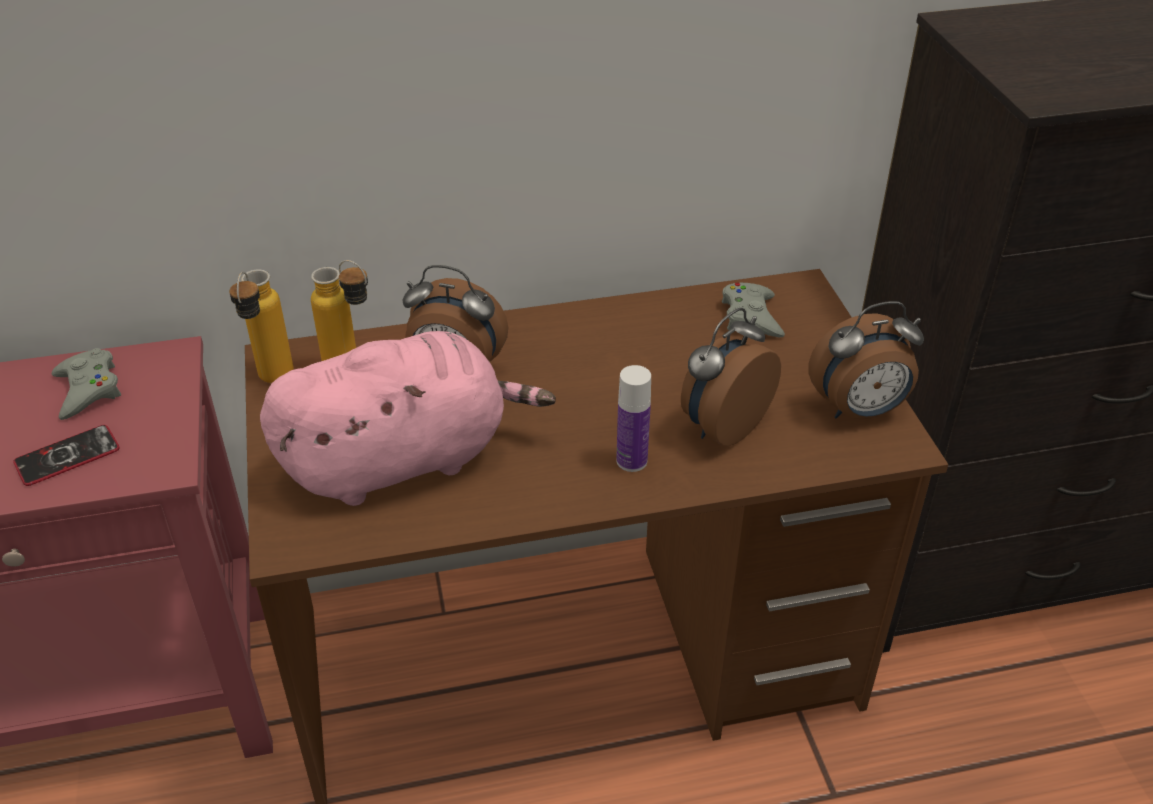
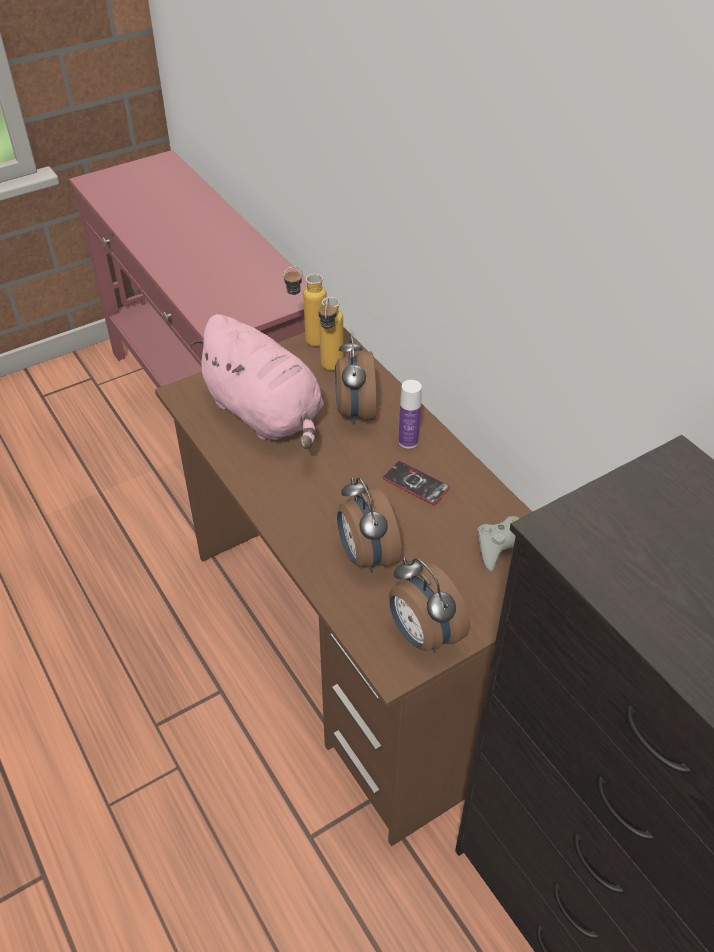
camera: 70 degrees right, 5 degrees up
phone [13,425,120,486] -> phone moved to [383,461,450,504]
grey game controller [52,348,121,420] -> none
bottle [616,365,651,472] -> bottle moved to [398,380,422,448]
alarm clock [681,308,781,446] -> alarm clock turned 135 degrees counterclockwise [337,477,402,573]

